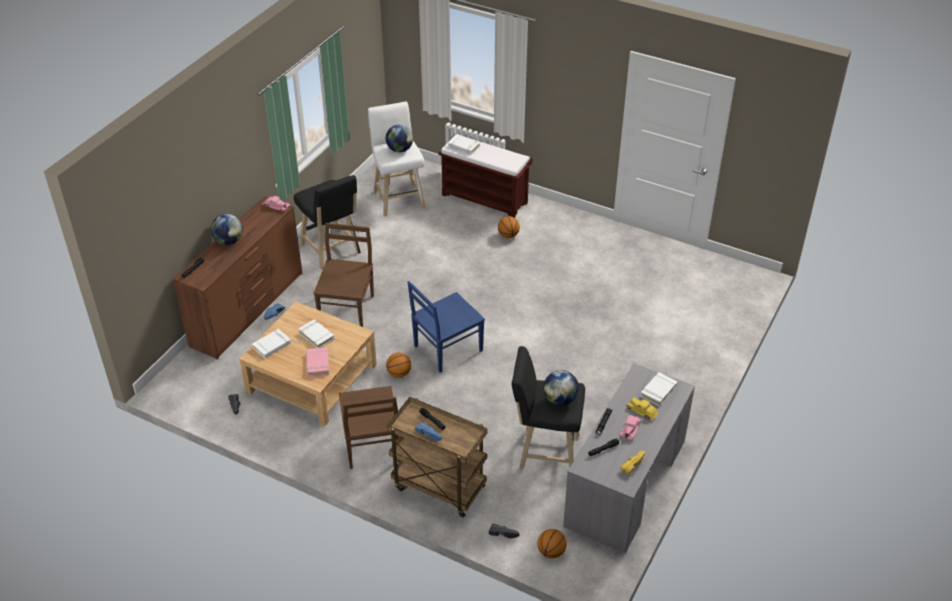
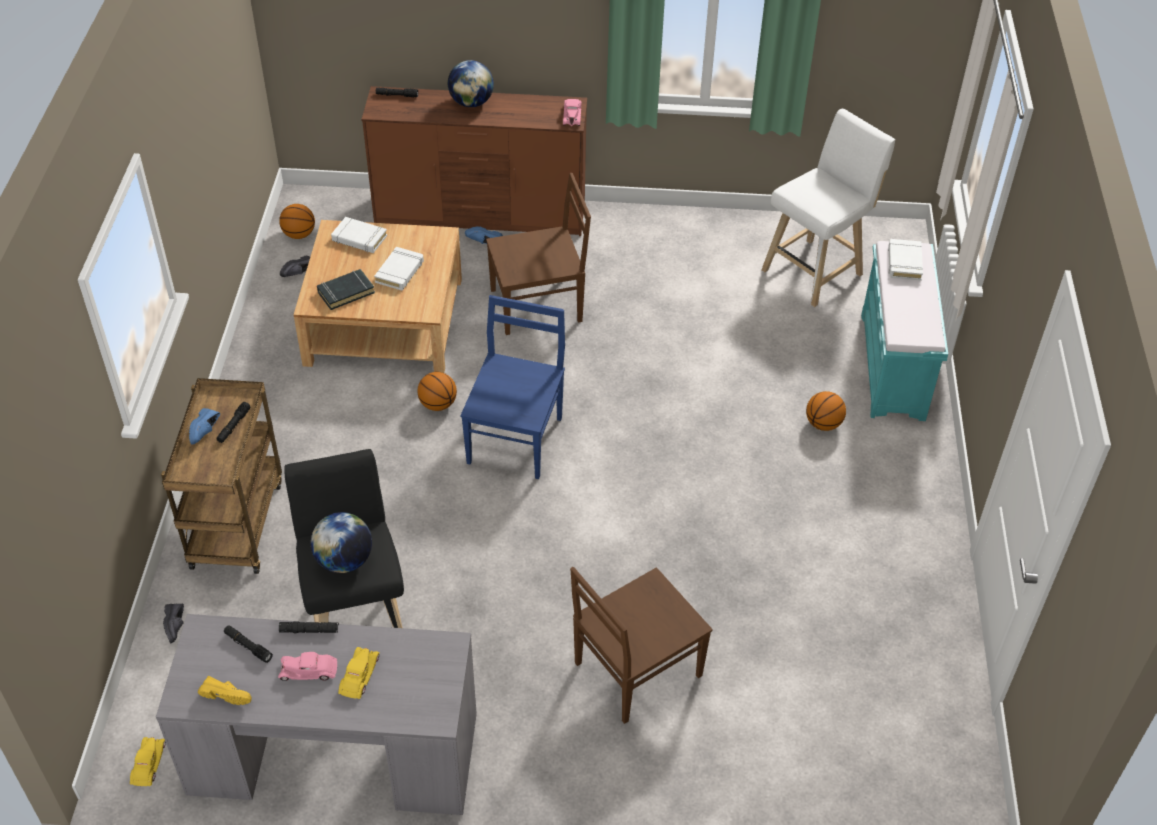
camera: 65 degrees right, 5 degrees up
black stool [294,175,361,269] -> none
pink book [306,347,329,377] -> black book [317,269,375,310]
brown chair [339,386,400,469] -> brown chair moved to [570,567,713,724]
globe [386,125,413,152] -> none
blue chair [408,281,485,372] -> blue chair turned 75 degrees clockwise [460,295,565,479]
brown bench [438,134,533,218] -> turquoise bench [861,241,948,421]
basketball [537,529,567,559] -> basketball moved to [279,204,315,239]
white book [640,372,678,406] -> none
none -> yellow toy car [130,737,166,786]

